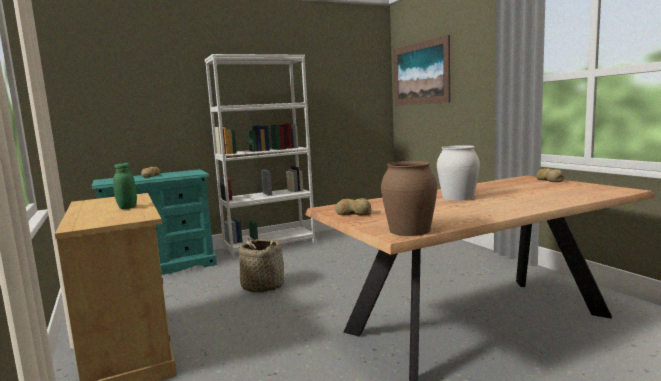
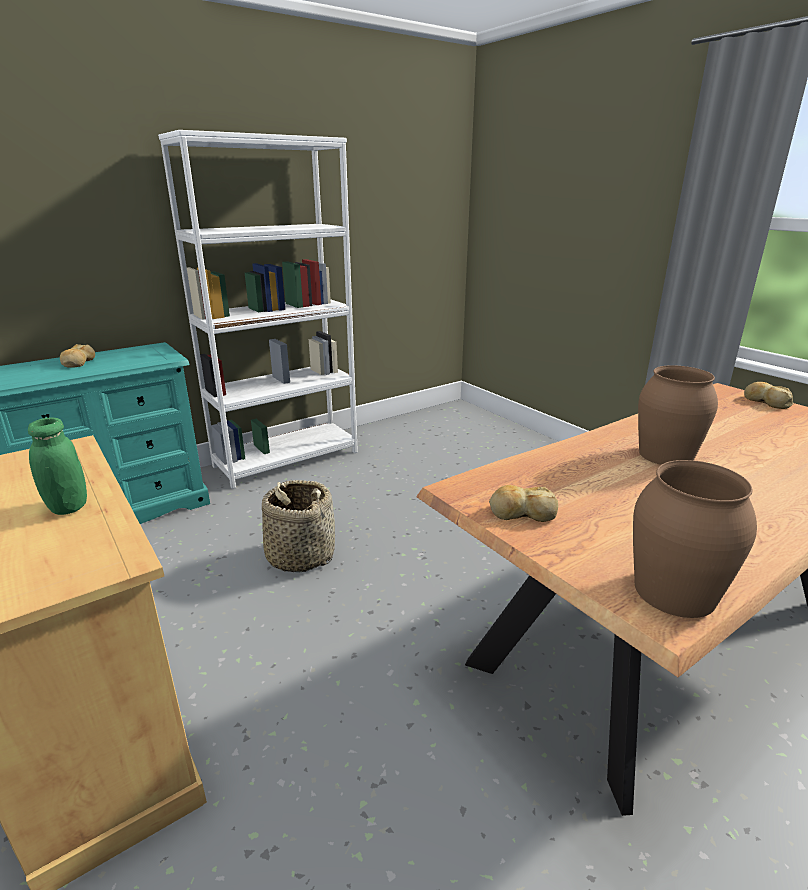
camera: 10 degrees left, 15 degrees up
picture [394,35,450,106] -> none
white vase [437,145,480,200] -> brown vase [638,365,718,465]

